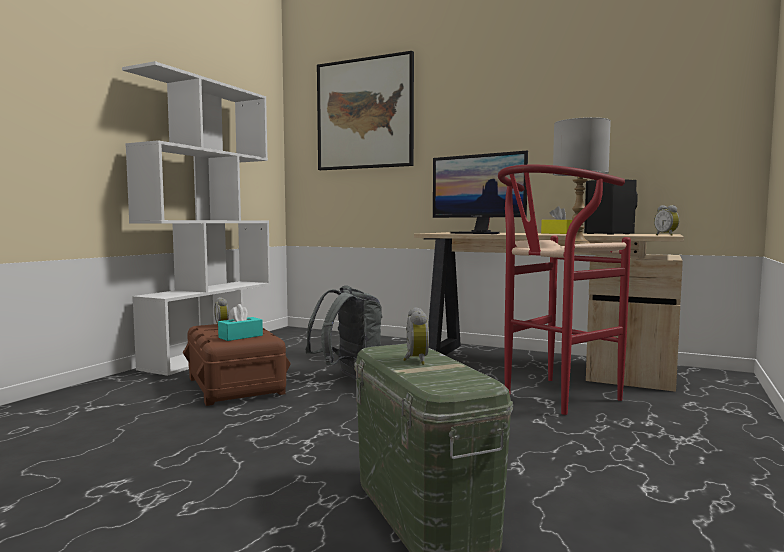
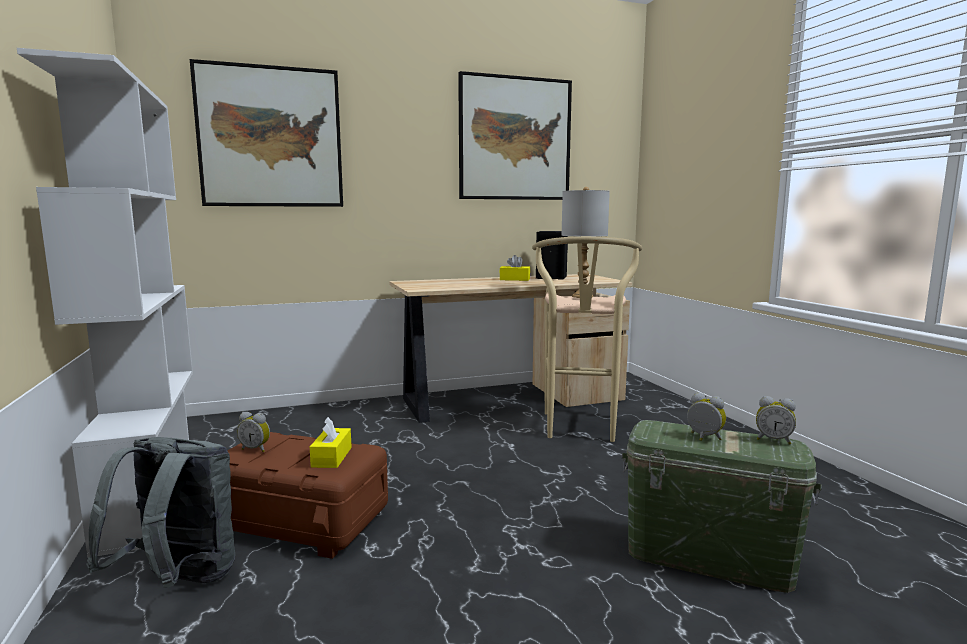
camera: 45 degrees left, 5 degrees up
turquoise tissue box [218,304,263,341] -> yellow tissue box [310,417,352,468]
grey backpack [305,285,382,380] -> grey backpack moved to [86,437,235,588]
monitor [433,151,528,234] -> none
red stool [498,165,631,415] -> beige stool [532,236,642,442]
alarm clock [654,205,679,236] -> alarm clock moved to [756,396,796,445]
none -> picture [458,71,572,200]

